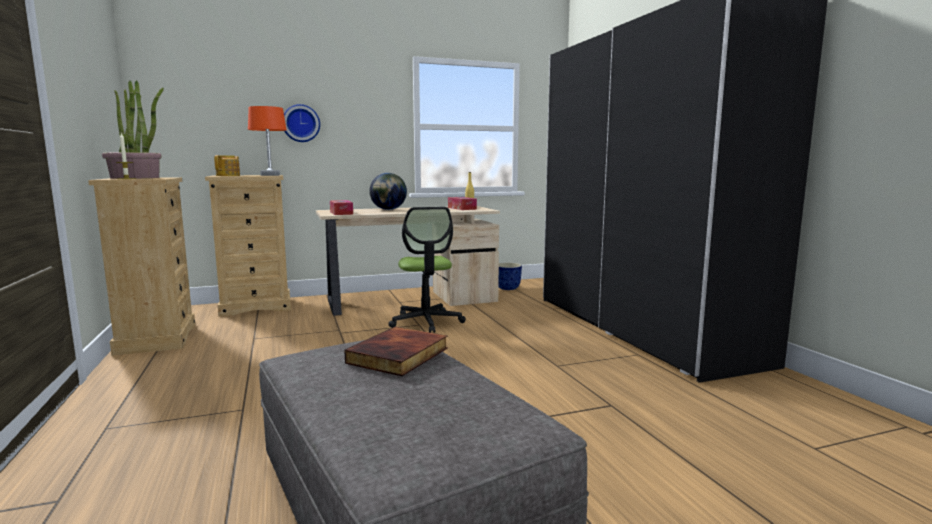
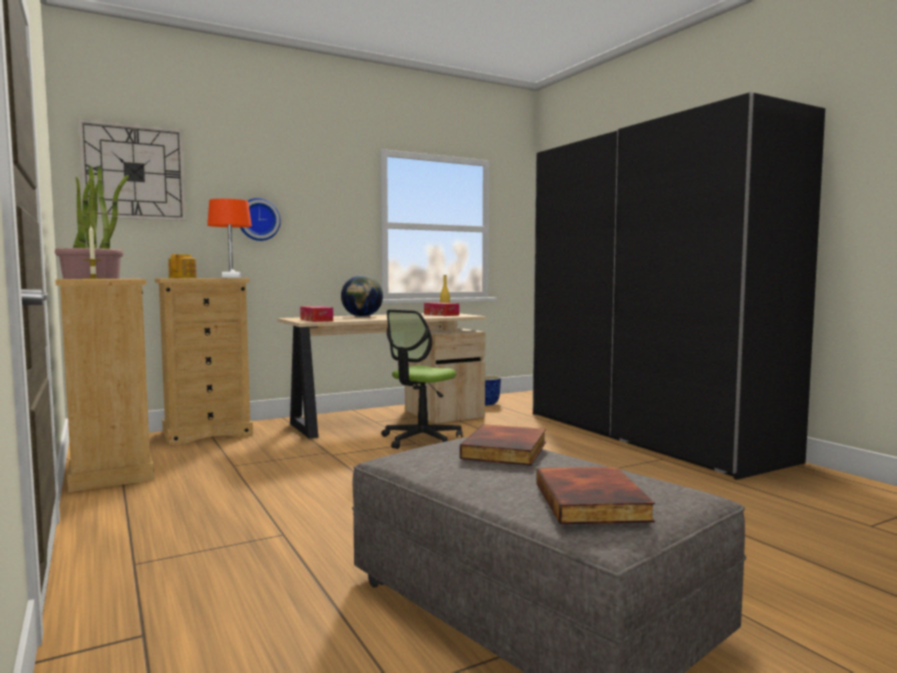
camera: 10 degrees left, 5 degrees down
office chair [388,207,466,333] -> office chair turned 60 degrees clockwise [381,310,463,449]
none -> wall clock [78,119,186,221]
none -> book [536,467,655,524]

